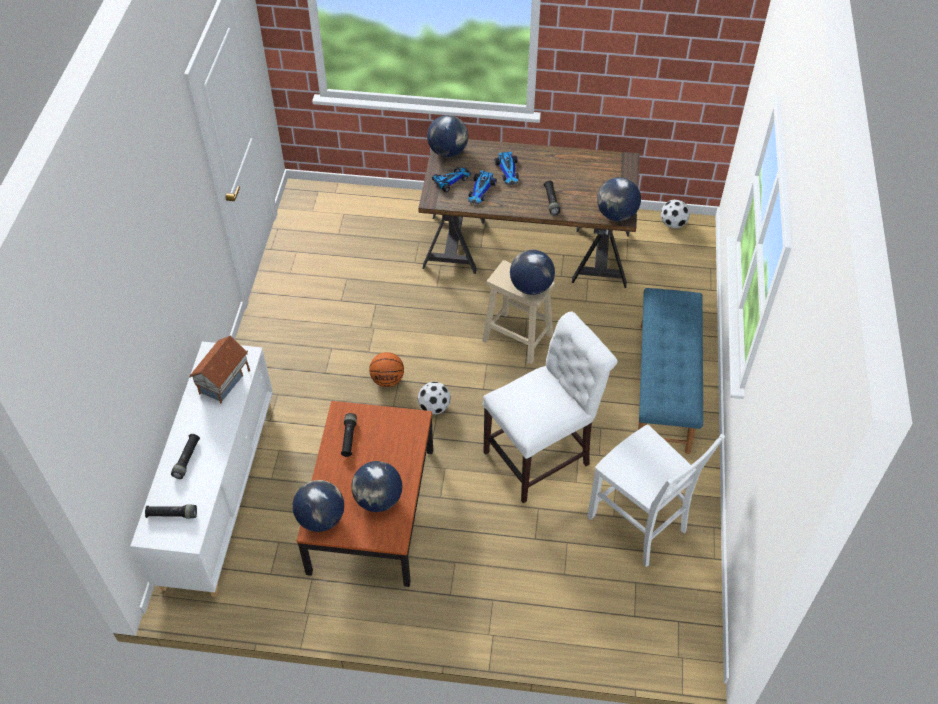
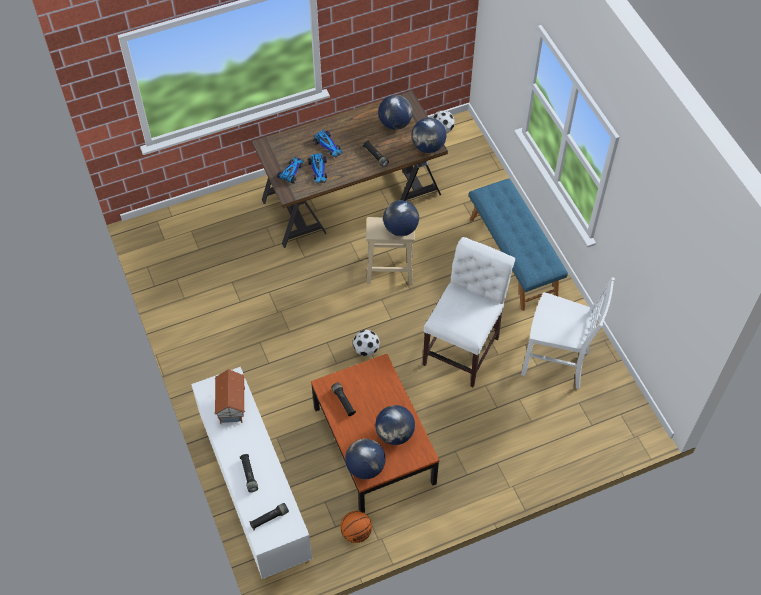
camera: 30 degrees left, 5 degrees up
basketball [369,352,404,387] -> basketball moved to [340,511,372,543]
globe [427,115,468,157] -> globe moved to [378,95,413,130]

